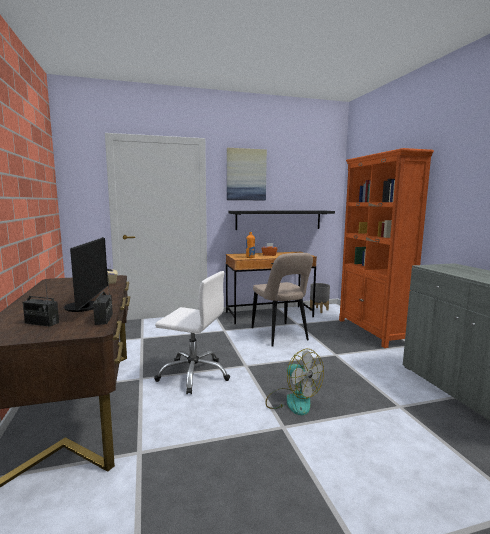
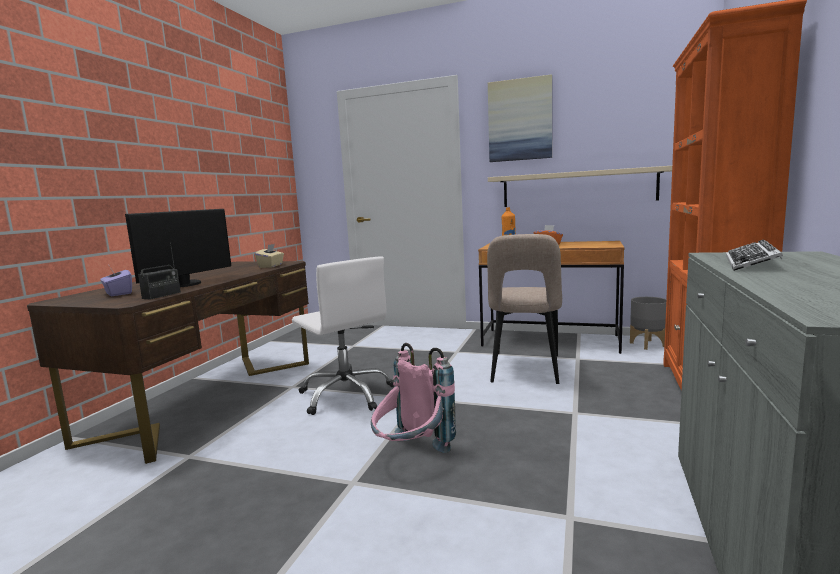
camera: 35 degrees right, 0 degrees up
radio [23,279,59,327] -> purple tissue box [100,266,132,296]
black shelf [228,211,335,230] -> beige shelf [488,166,672,207]
fan [266,349,324,416] -> pink backpack [371,343,456,453]
none -> keyboard [726,239,783,271]

